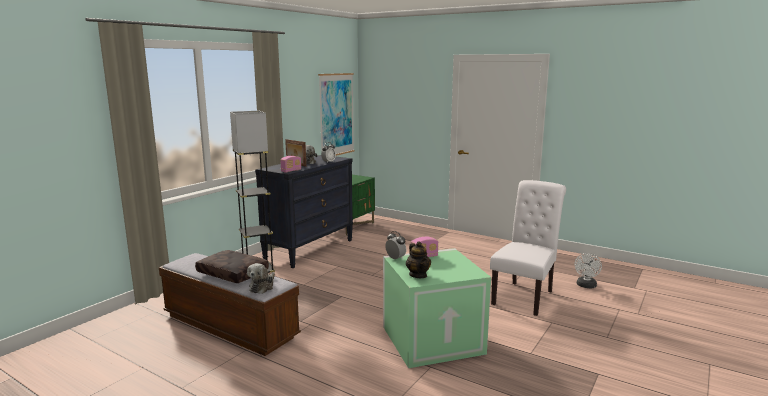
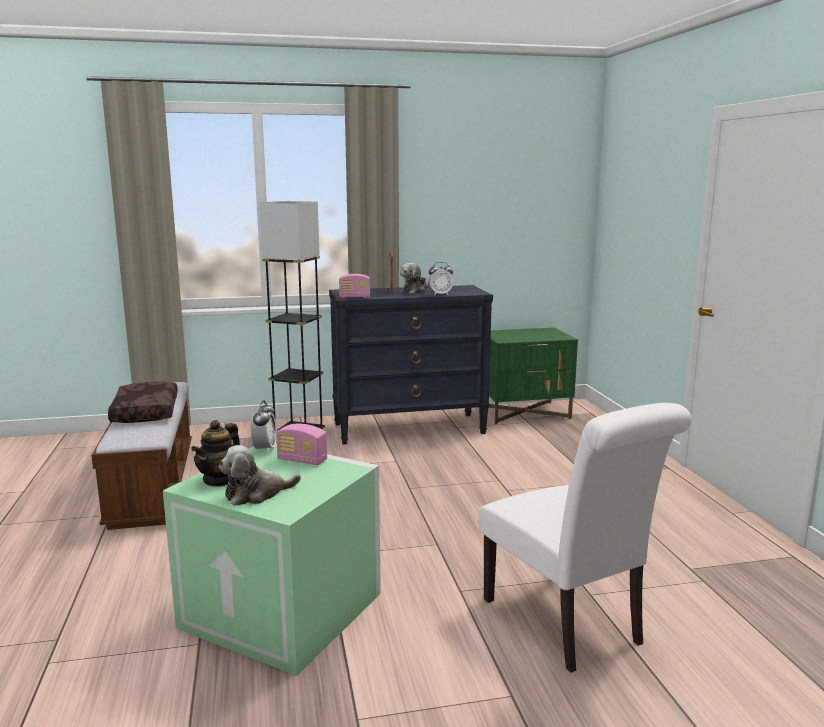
camera: 45 degrees right, 0 degrees up
plush toy [247,263,275,294] -> plush toy moved to [219,445,301,506]
picture [318,73,355,156] -> none
white chair [490,180,566,316] -> white chair turned 75 degrees clockwise [479,403,692,673]
white fan [574,253,602,289] -> none

